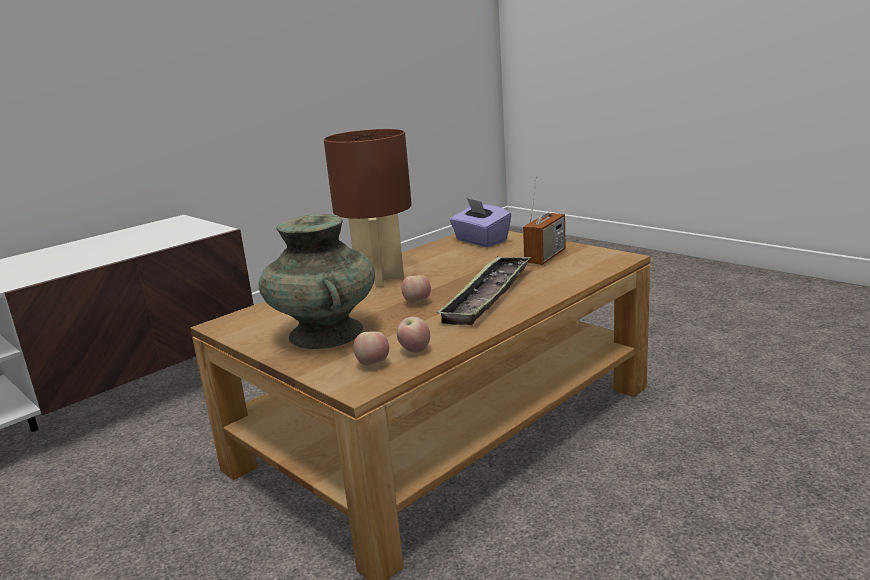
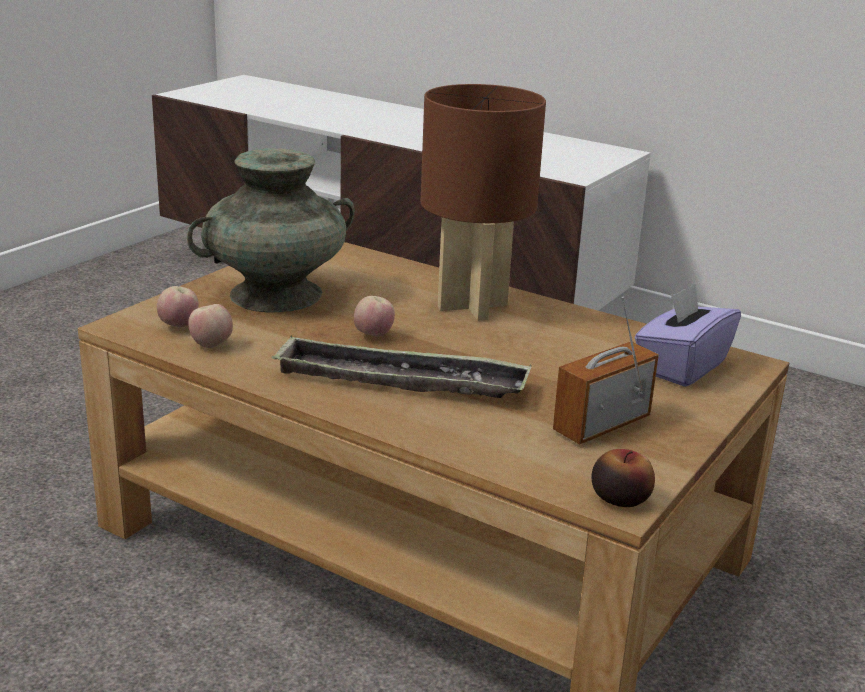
camera: 75 degrees right, 5 degrees up
radio [523,175,566,265] -> radio turned 120 degrees clockwise [553,297,659,444]
none -> apple [592,449,655,507]

